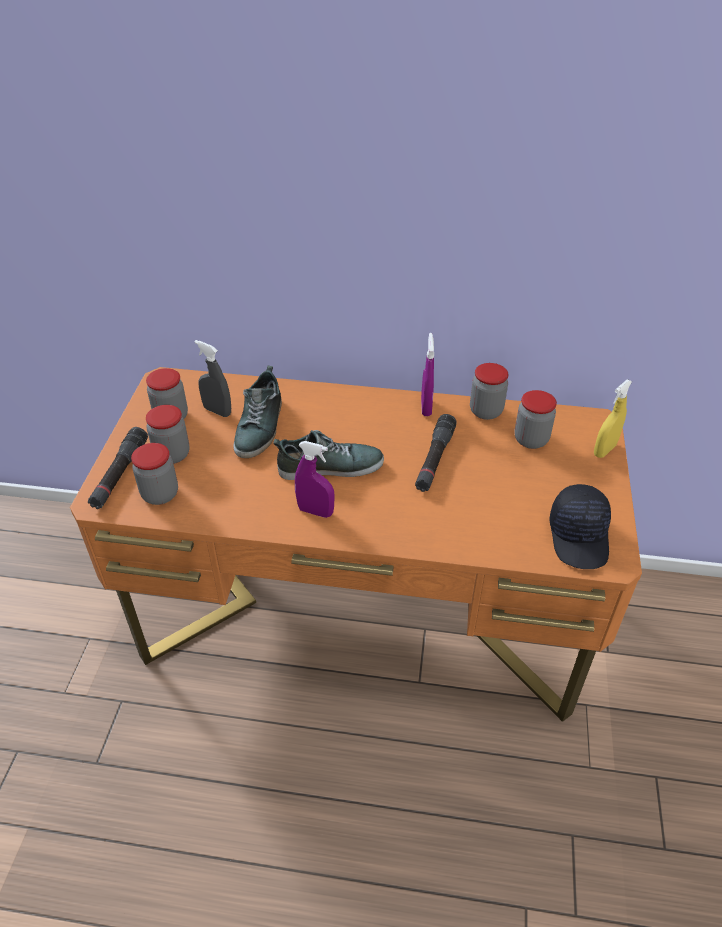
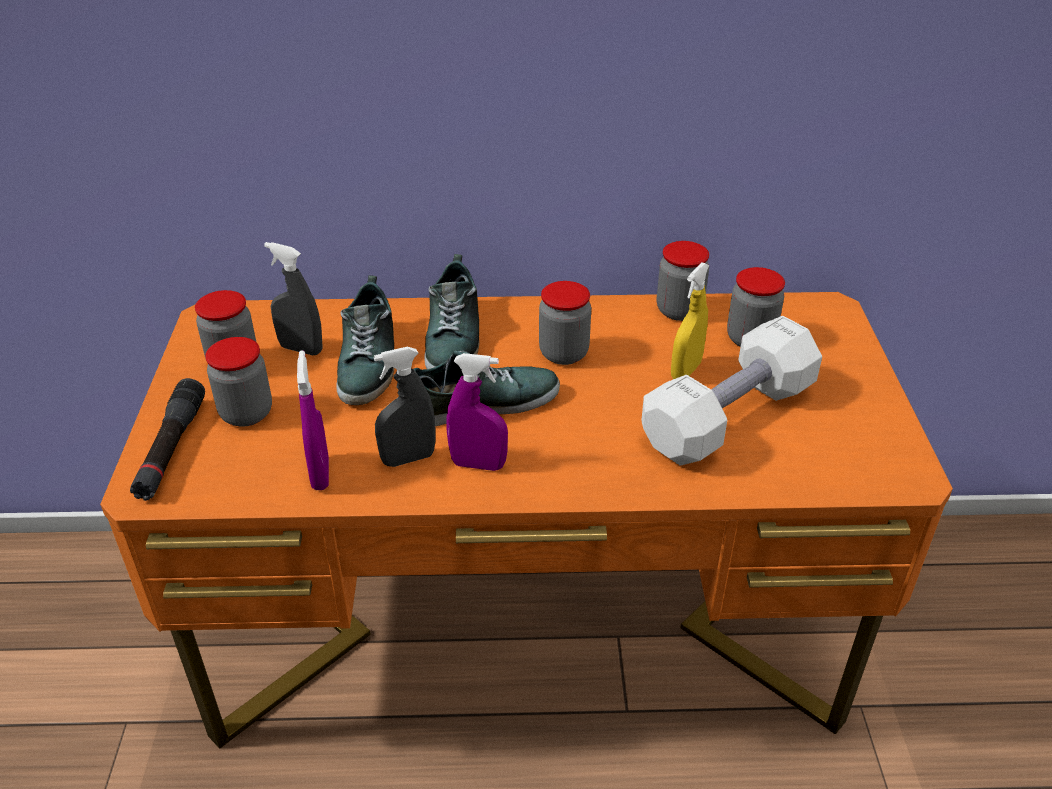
camera: 10 degrees left, 5 degrees down
jar [131,443,178,505] -> jar moved to [539,281,591,365]
black flashlight [415,414,457,492] -> none
purple spray bottle [421,333,434,416] -> purple spray bottle moved to [297,350,329,490]
black cap [550,484,611,569] -> none
yellow spray bottle [594,379,632,458] -> yellow spray bottle moved to [671,262,710,379]
none -> grey spray bottle [374,347,436,467]
none -> shoe [424,254,479,369]
none -> white dumbbell [641,316,822,466]

